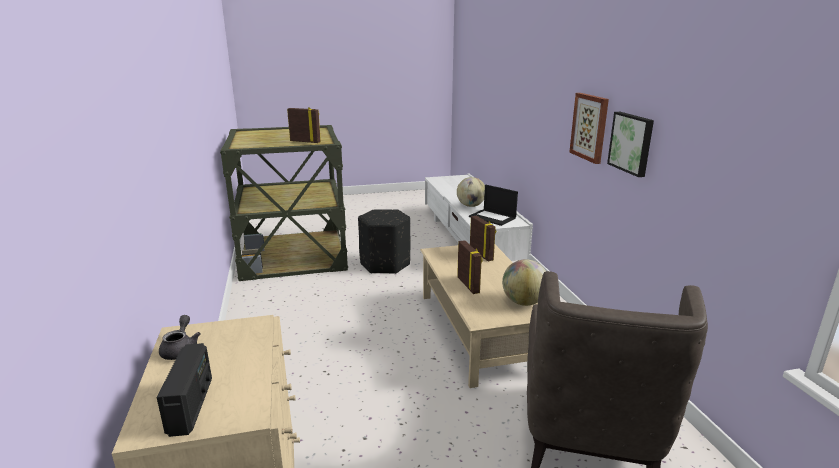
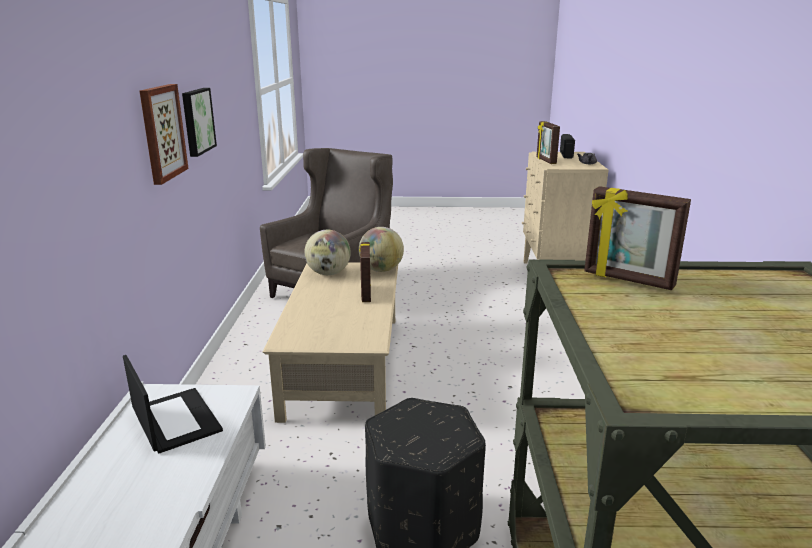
camera: 165 degrees left, 0 degrees up
globe [457,177,485,207] -> globe moved to [359,227,404,272]
picture frame [470,216,496,261] -> picture frame moved to [536,121,560,164]

